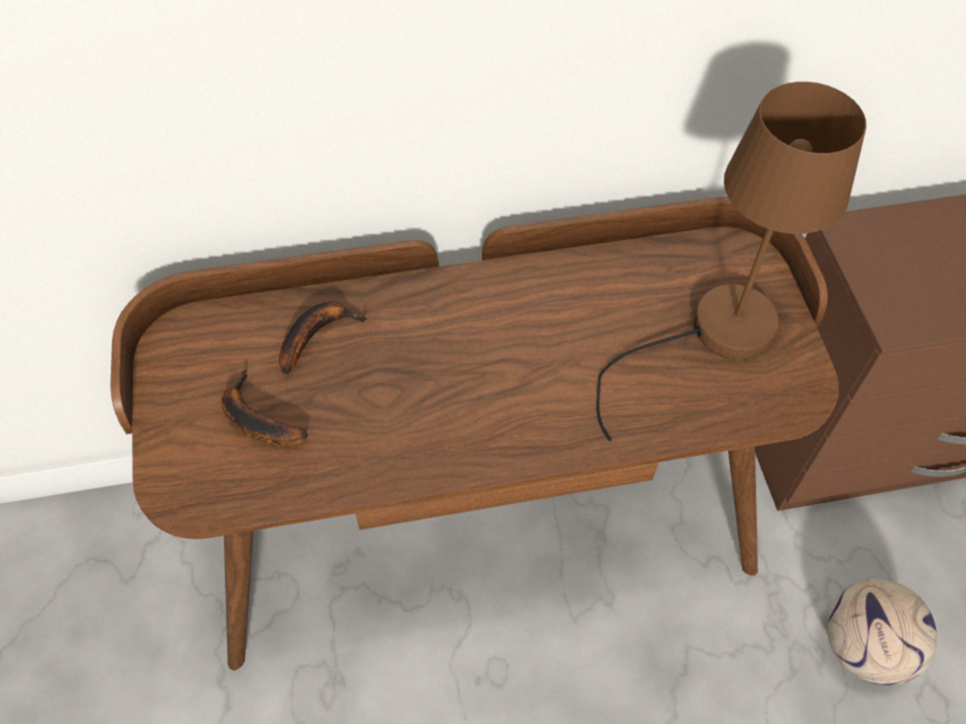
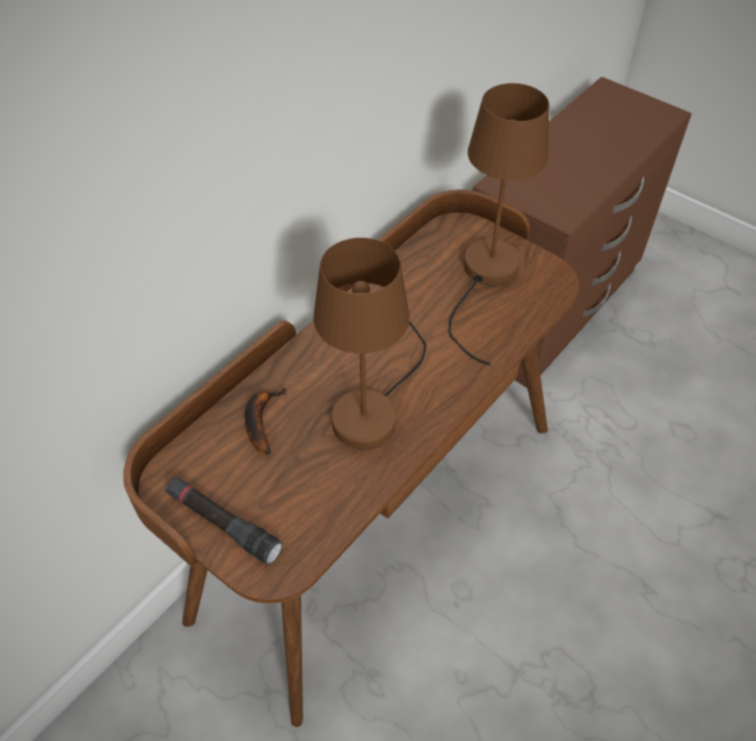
camera: 40 degrees left, 5 degrees down
banana [221,370,308,446] -> none
football [827,579,937,685] -> none
none -> black flashlight [165,476,283,565]
none -> brown table lamp [313,238,426,450]

